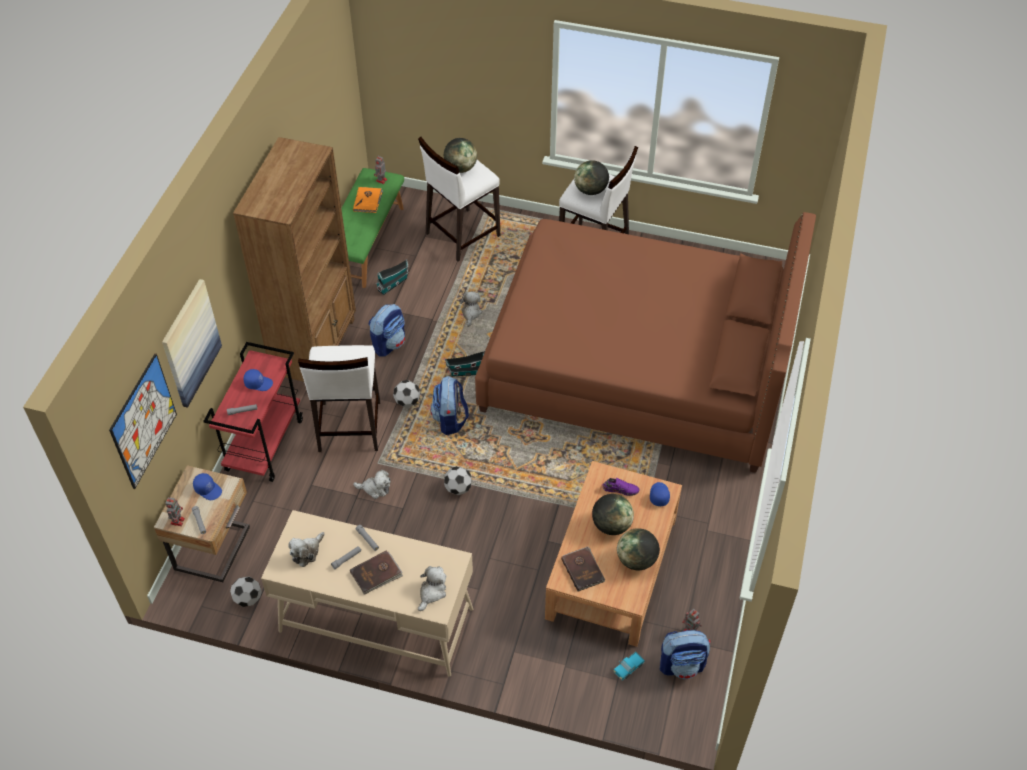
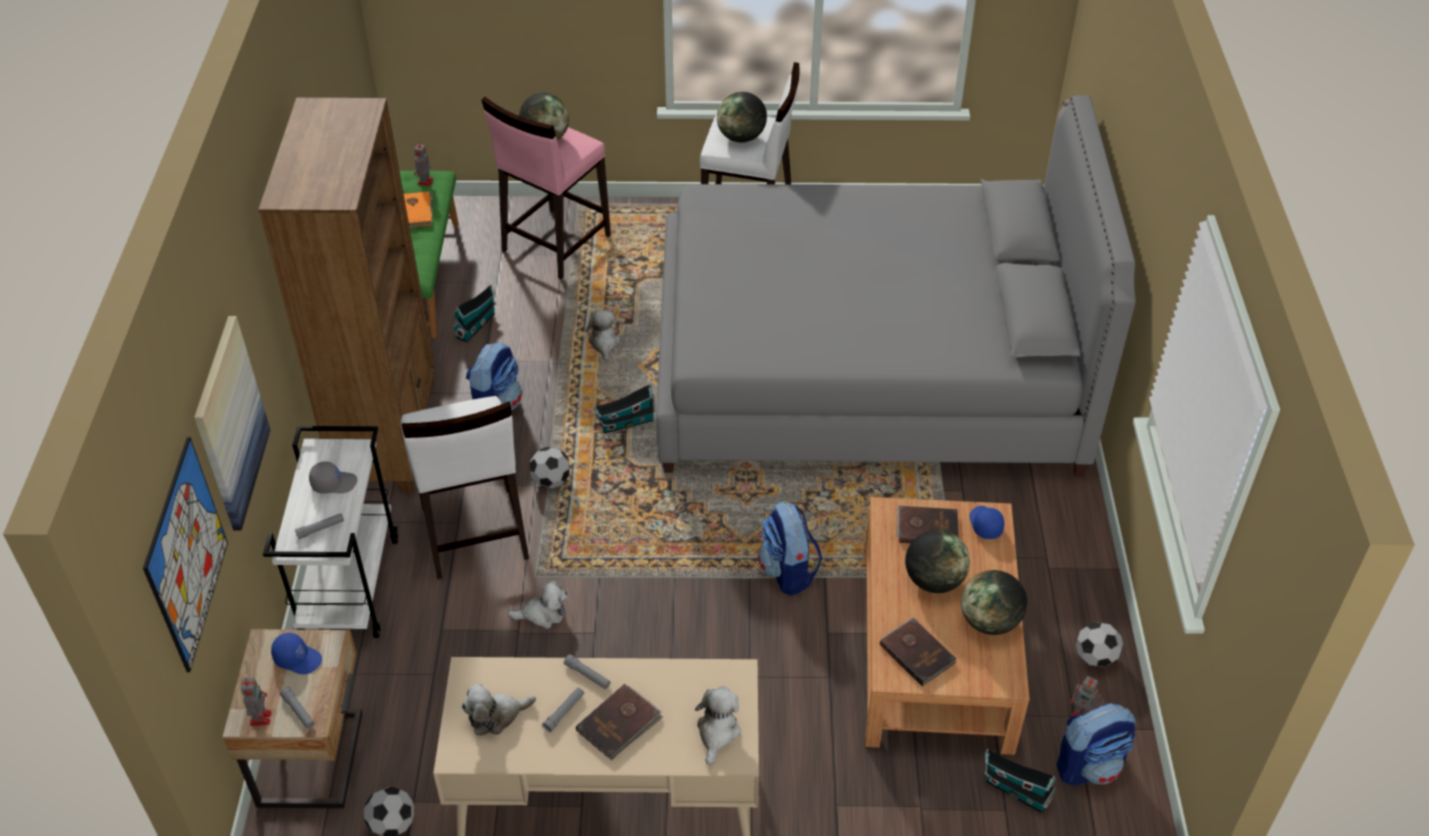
camera: 15 degrees left, 5 degrees down
red cart [203,342,303,482] -> white cart [263,426,398,638]
blue cap [243,369,273,391] -> grey cap [309,462,357,494]
plush toy [288,532,324,567] -> plush toy turned 45 degrees clockwise [462,684,536,736]
white stool [418,137,500,261] -> pink stool [481,97,611,279]
backpack [430,376,469,435] -> backpack moved to [758,501,822,596]
football [444,466,471,495] -> football moved to [1076,622,1123,667]
brown bed [475,212,816,473] -> grey bed [656,95,1136,477]
purple shoe [602,478,640,496] -> brown book [897,505,959,543]
toy truck [613,652,645,681] -> toy house [984,748,1056,813]

